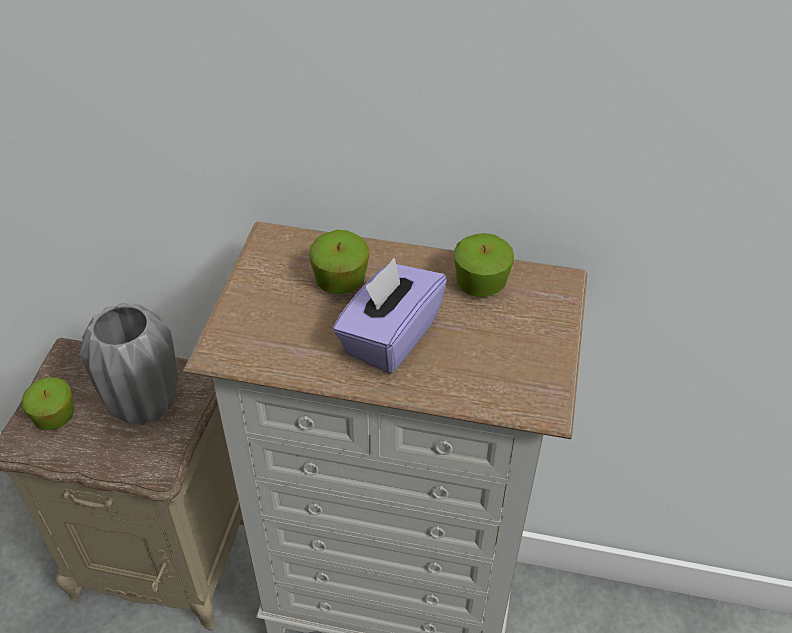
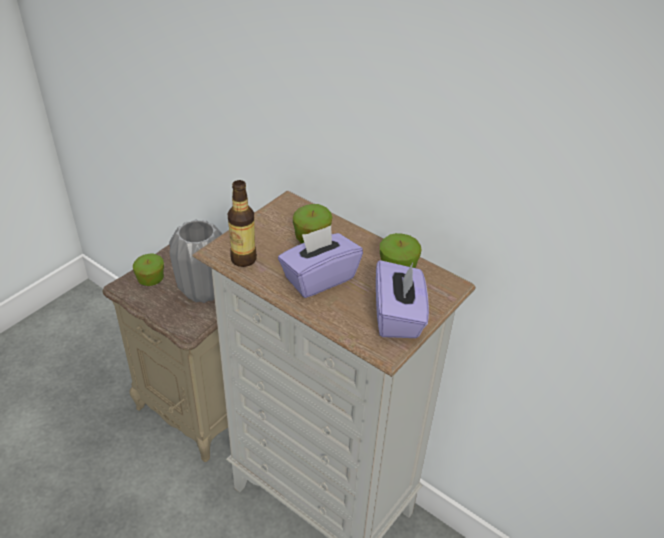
camera: 25 degrees right, 5 degrees down
none -> bottle [228,180,257,267]
none -> purple tissue box [376,260,429,338]

